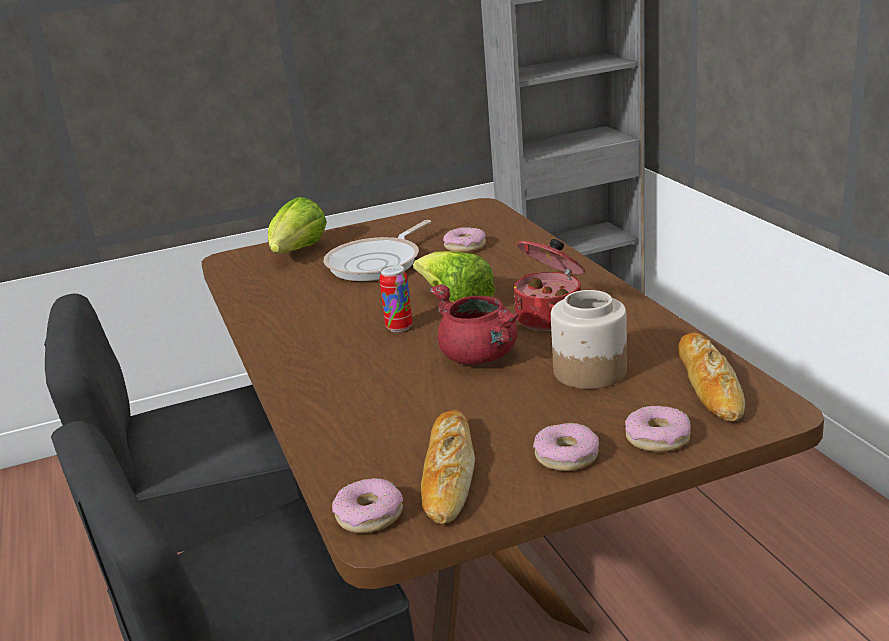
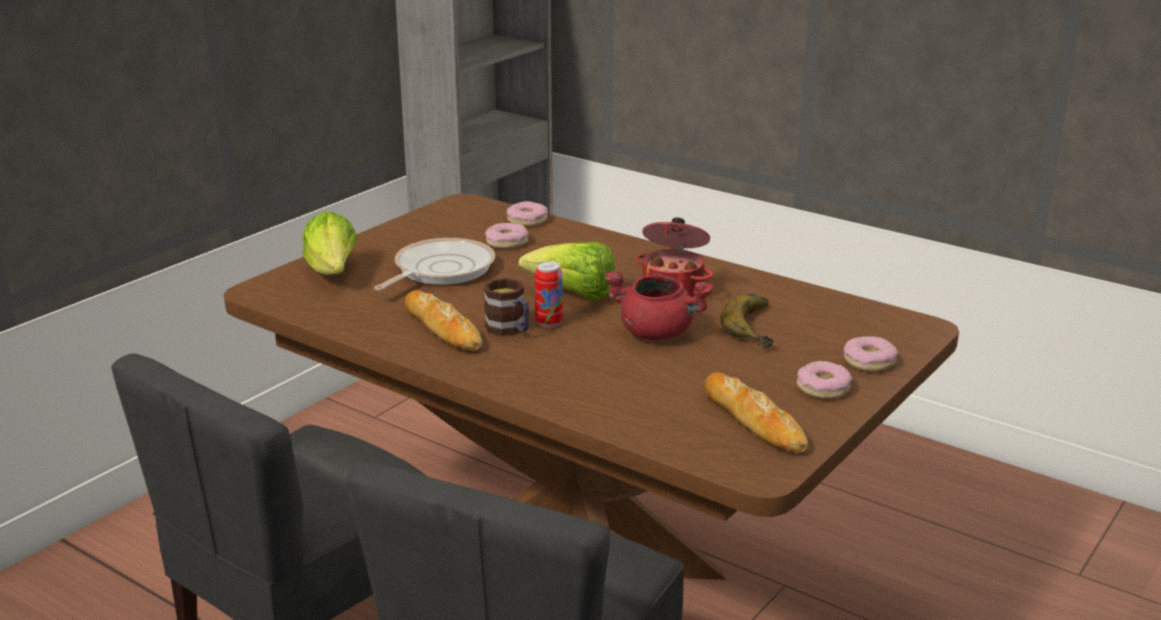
camera: 35 degrees left, 0 degrees up
frying pan [324,220,431,281] -> frying pan turned 150 degrees counterclockwise [374,238,495,291]
donut [332,478,403,533] -> donut moved to [507,201,548,227]
jar [551,290,627,389] -> banana [720,294,773,347]
bread [678,332,745,422] -> bread moved to [405,290,482,351]
none -> mug [484,278,529,336]

